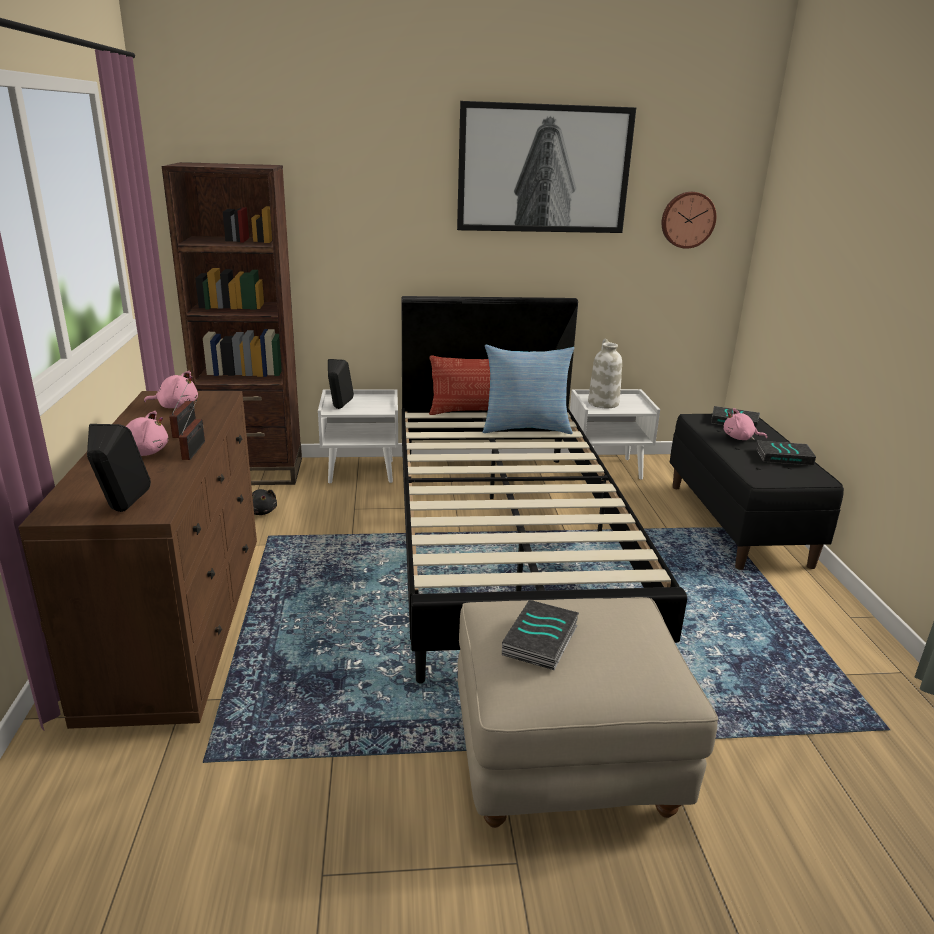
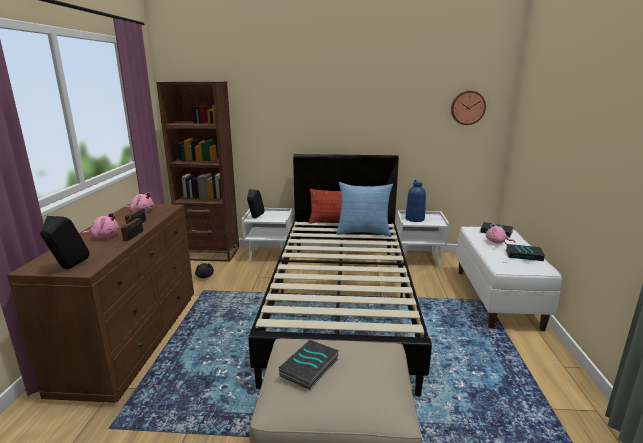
camera: 10 degrees right, 5 degrees down
picture [457,101,636,233] -> none
white vase [588,339,622,408] -> blue vase [406,180,426,222]
black bench [669,414,844,570] -> white bench [456,227,562,331]

